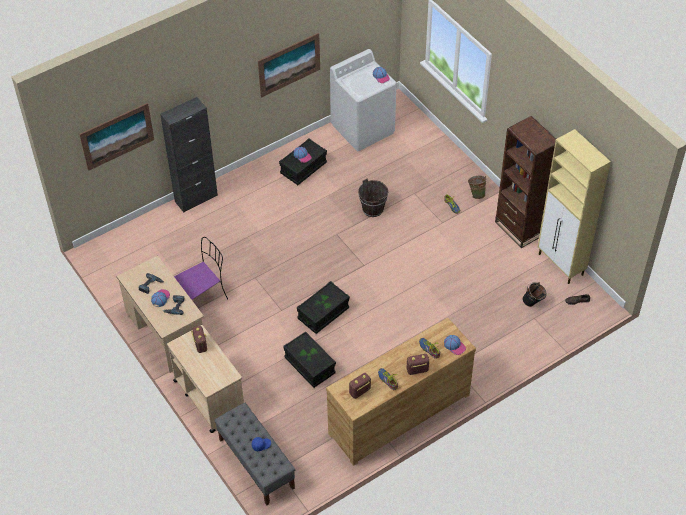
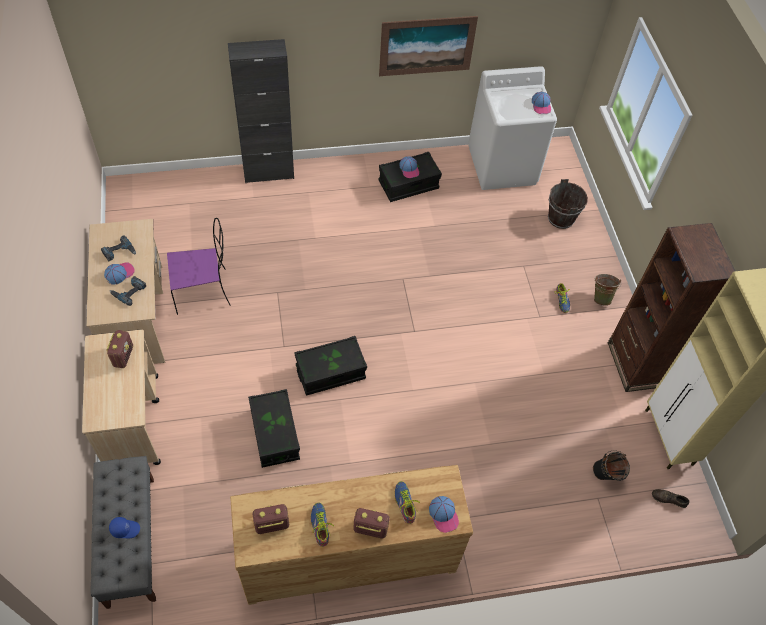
camera: 20 degrees right, 5 degrees up
picture [79,103,154,171] -> none
brown bucket [358,178,389,217] -> brown bucket moved to [548,179,588,229]

